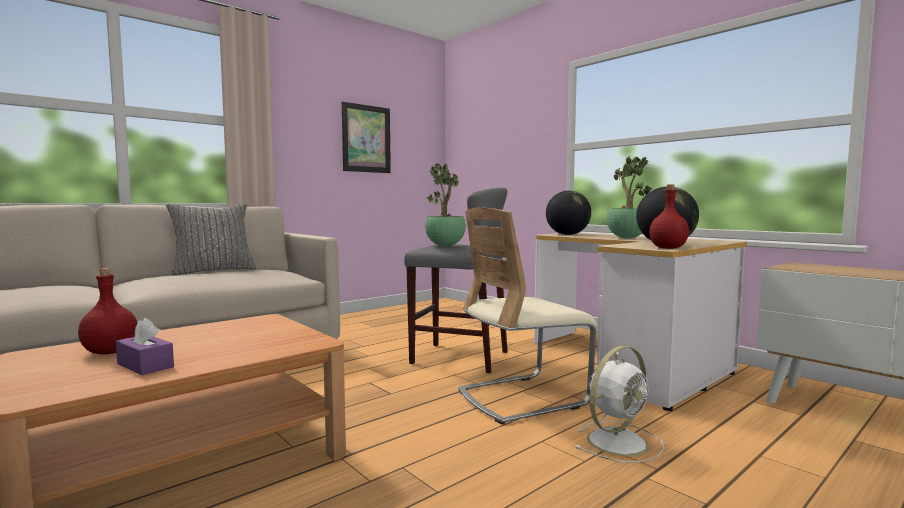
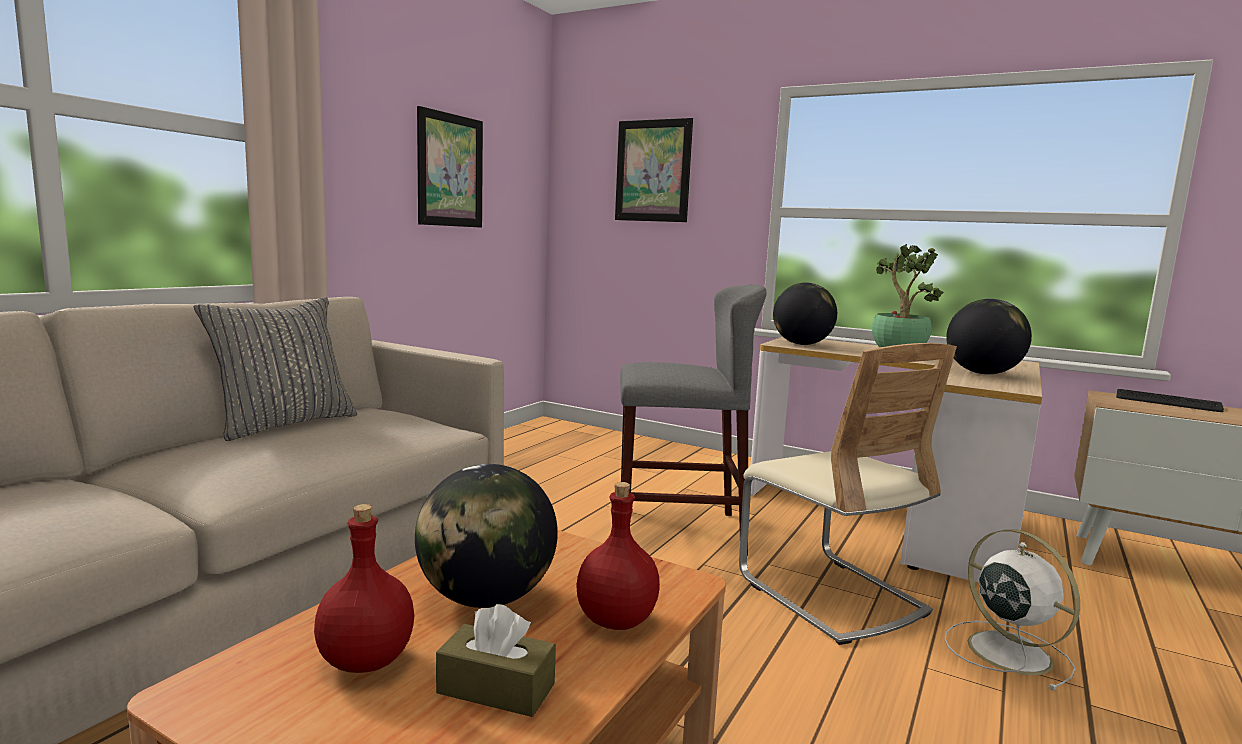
camera: 20 degrees left, 5 degrees up
purple tissue box [116,318,174,375] -> brown tissue box [436,604,556,717]
potted plant [425,163,466,246] -> none
beige chair [458,208,597,425] -> beige chair turned 75 degrees counterclockwise [739,343,957,645]
white fan [575,346,664,463] -> white fan turned 60 degrees counterclockwise [944,529,1080,691]
red bottle [649,185,689,249] -> red bottle moved to [576,482,660,630]
none -> globe [415,464,558,608]
none -> picture [615,118,693,222]
none -> keyboard [1116,389,1224,412]

